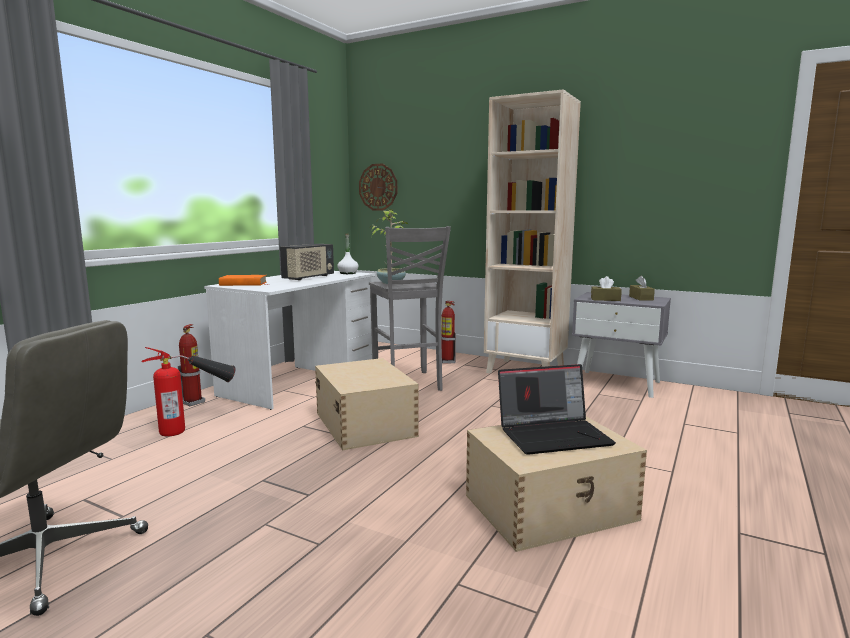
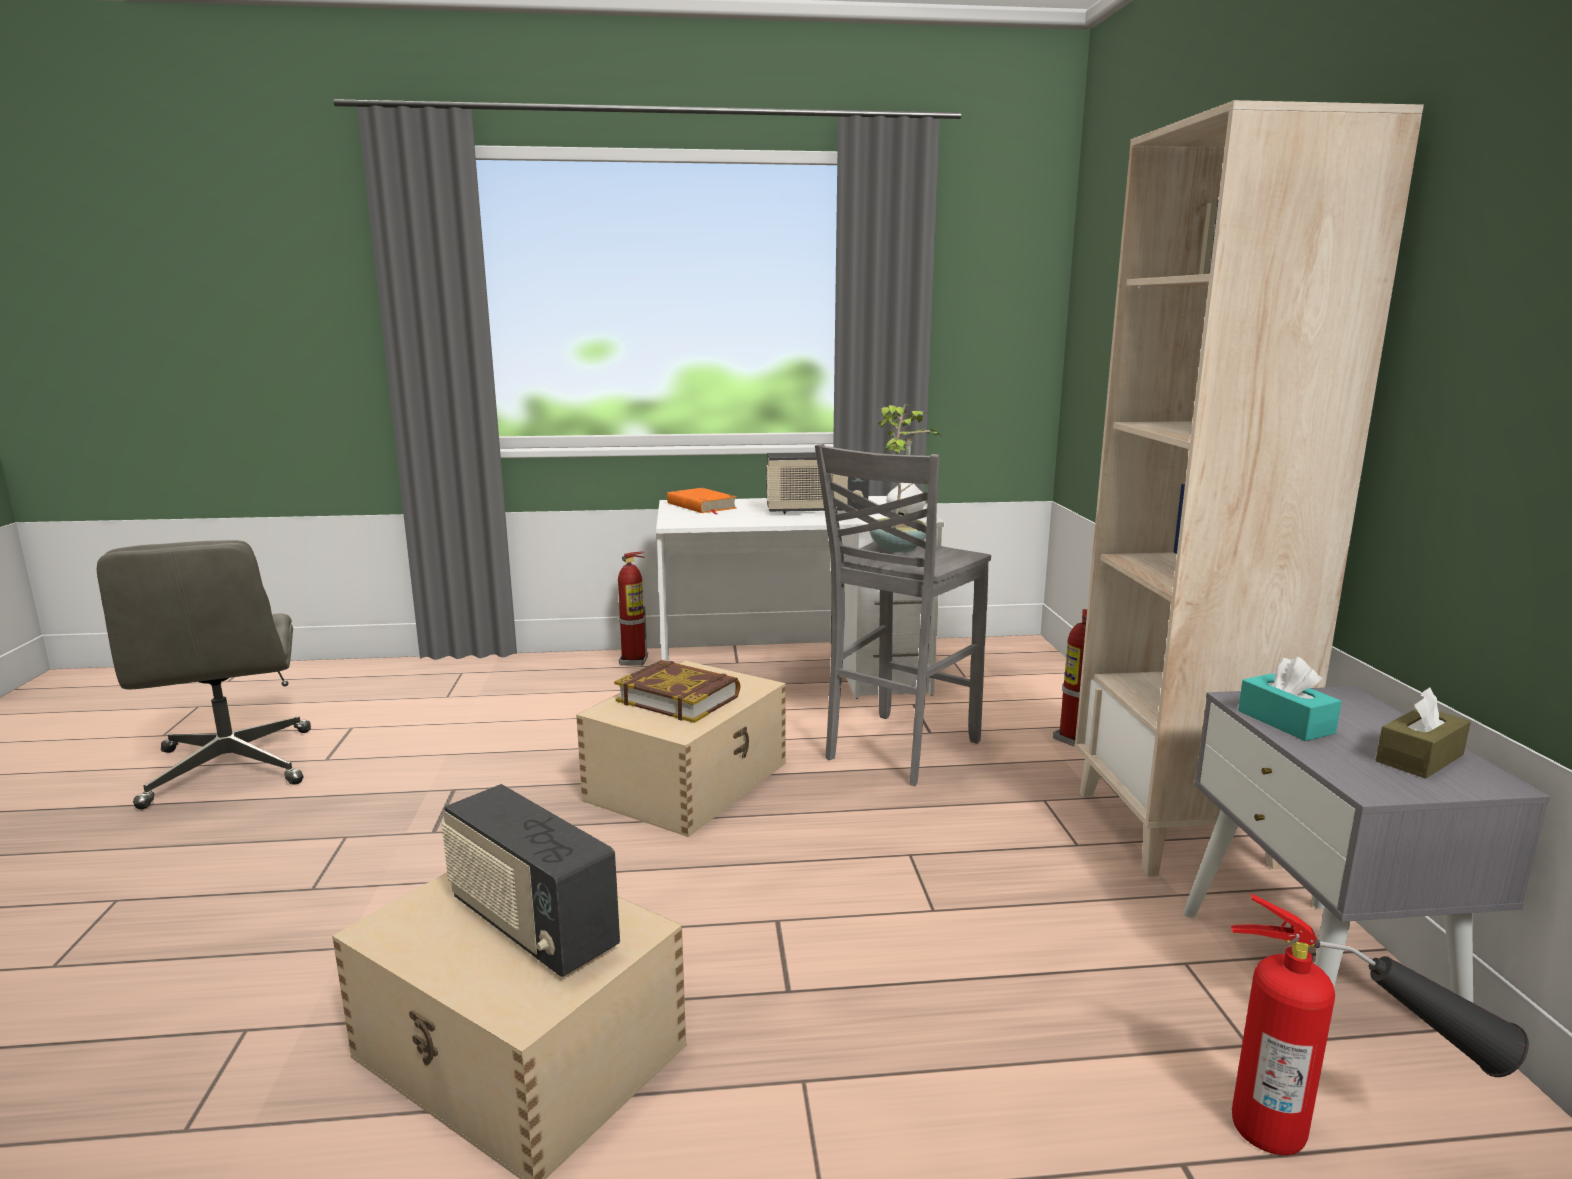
camera: 55 degrees right, 5 degrees up
fire extinguisher [141,347,236,436] -> fire extinguisher moved to [1231,894,1529,1155]
wall clock [359,164,397,211] -> none
laptop [498,364,616,455] -> radio [442,784,620,977]
brown tissue box [591,276,622,301] -> turquoise tissue box [1238,657,1342,741]
none -> book [614,660,740,723]

